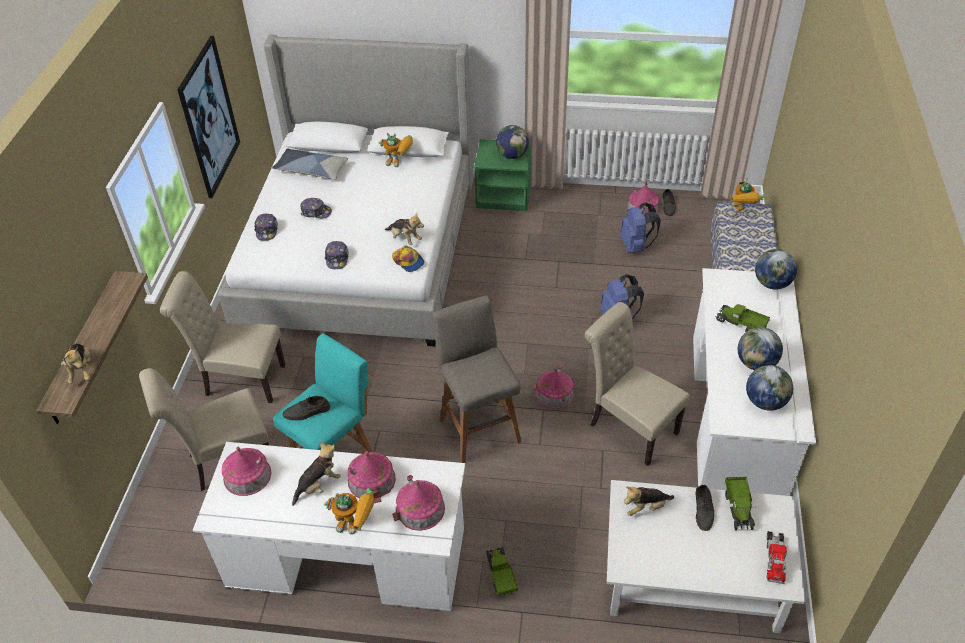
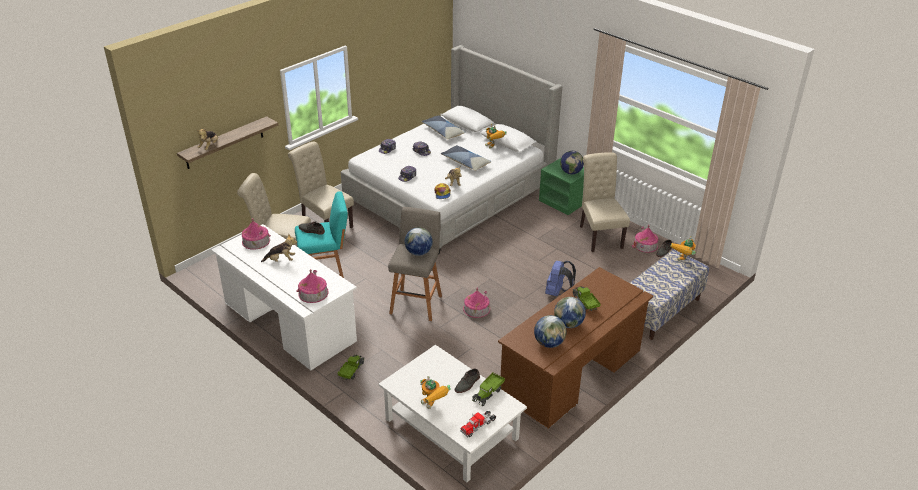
camera: 35 degrees right, 10 degrees down
picture [177,36,240,198] -> none
toy robot [324,488,375,534] -> toy robot moved to [420,376,451,409]
toy house [347,451,396,503] -> none
beige chair [585,302,690,466] -> beige chair moved to [580,152,630,252]
blue backpack [620,203,661,253] -> none
plush toy [624,486,674,516] -> none
white desk [693,268,816,496] -> brown desk [498,267,653,429]
globe [755,249,797,290] -> globe moved to [405,227,433,256]
none -> pillow [441,145,491,171]

